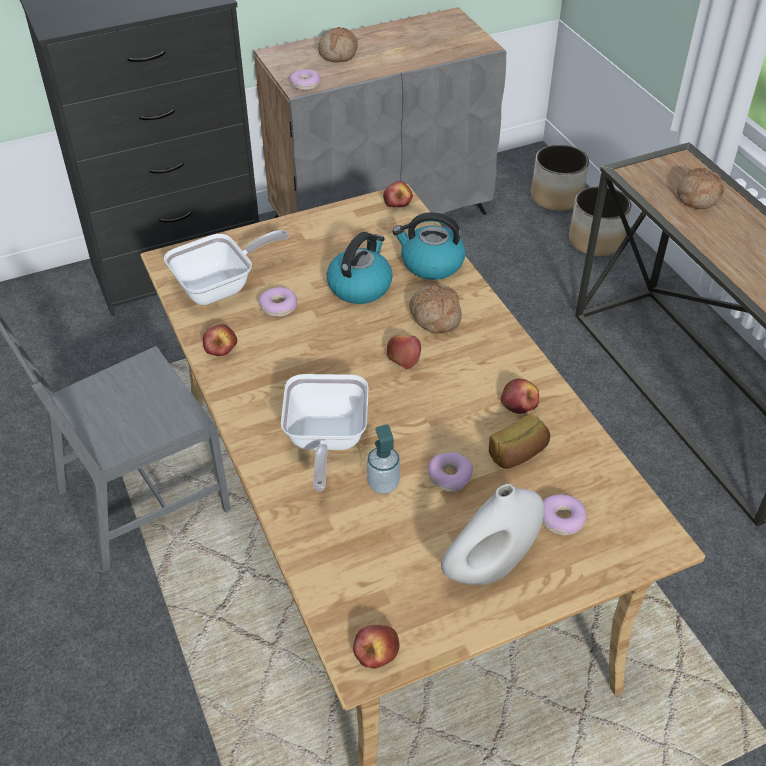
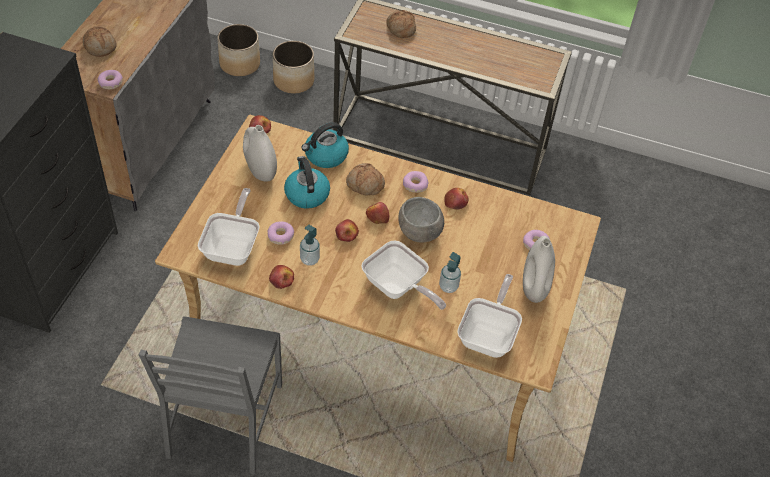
camera: 50 degrees left, 5 degrees up
apple [353,625,400,669] -> apple moved to [335,219,359,242]
donut [427,452,473,492] -> donut moved to [403,171,429,193]
bread [489,414,550,469] -> none
none -> white vase [243,125,277,182]
none -> soap dispenser [300,225,320,266]
none -> grey bowl [398,197,444,242]
none -> frying pan [457,274,522,358]

